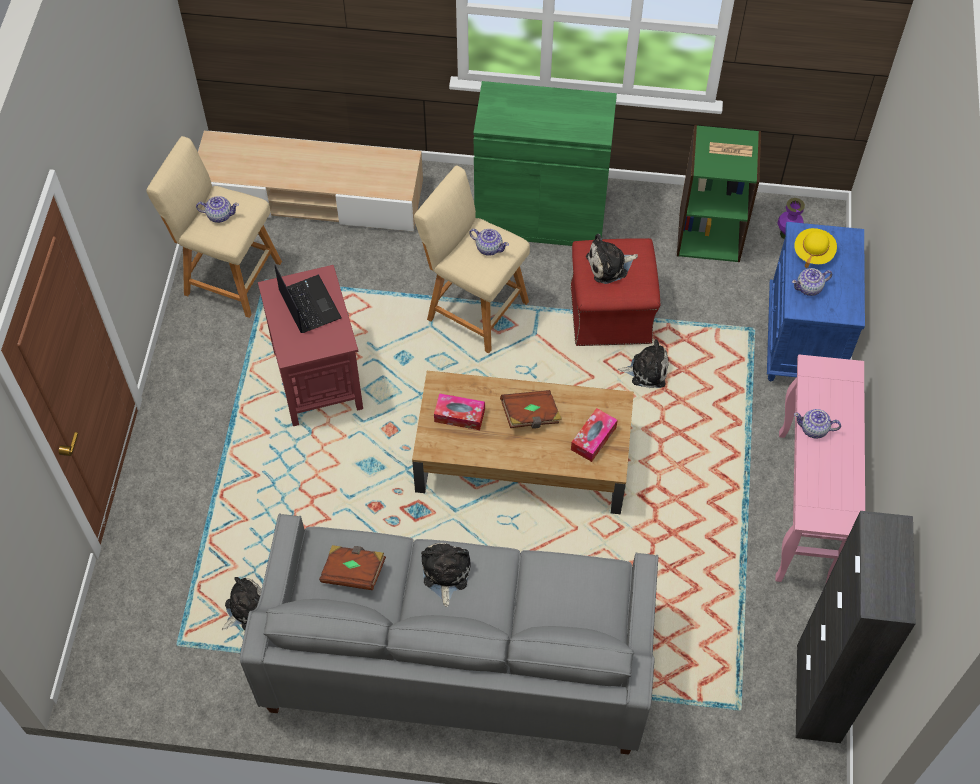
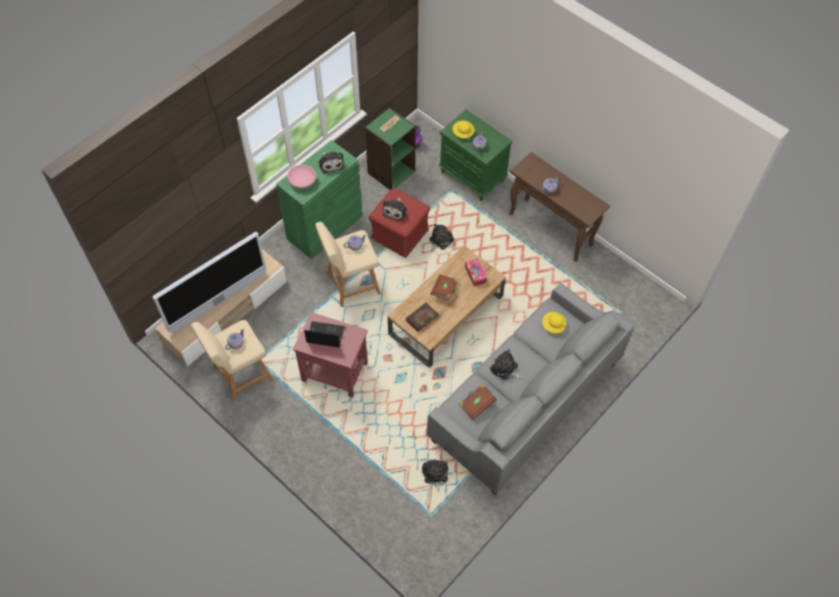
camera: 55 degrees left, 0 degrees up
tissue box [434,393,485,430] -> book [406,303,439,332]
blue nightstand [767,222,865,381] -> green nightstand [438,109,513,201]
pink console table [775,354,865,582] -> brown console table [509,152,610,262]
black cabinet [795,511,916,743] -> none
none -> television [153,232,266,333]
none -> pink bowl [287,165,316,189]
none -> plush toy [318,152,344,174]
none -> yellow hat [542,312,566,333]

